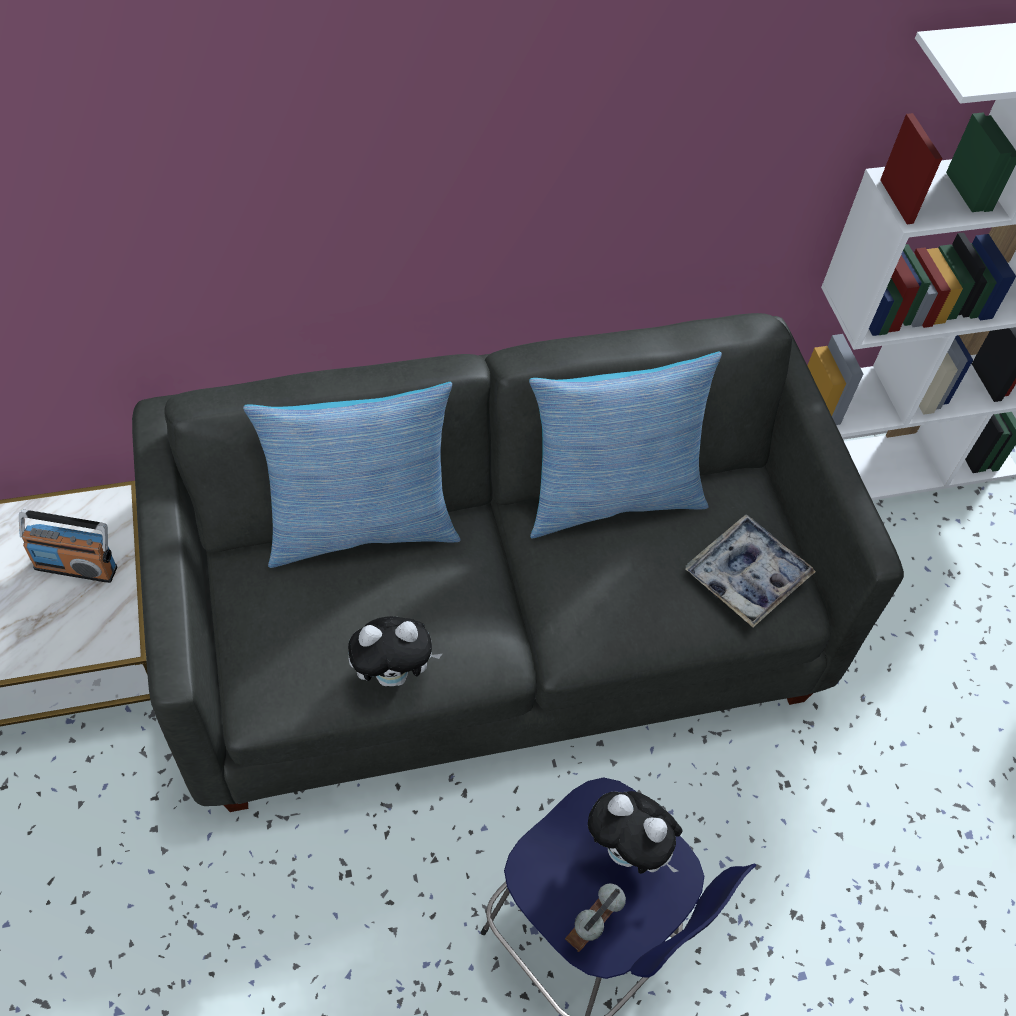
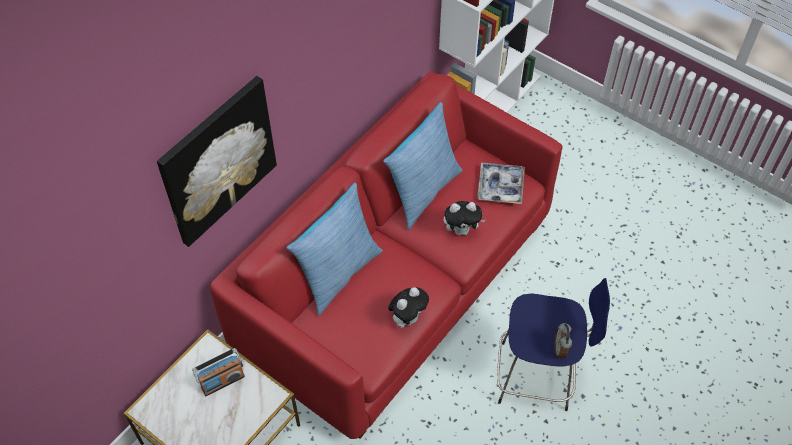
camera: 35 degrees left, 0 degrees up
grey sofa [132,313,904,812] -> red sofa [210,72,563,439]
plush toy [588,791,683,874] -> plush toy moved to [443,201,486,235]
none -> picture [157,76,277,247]

